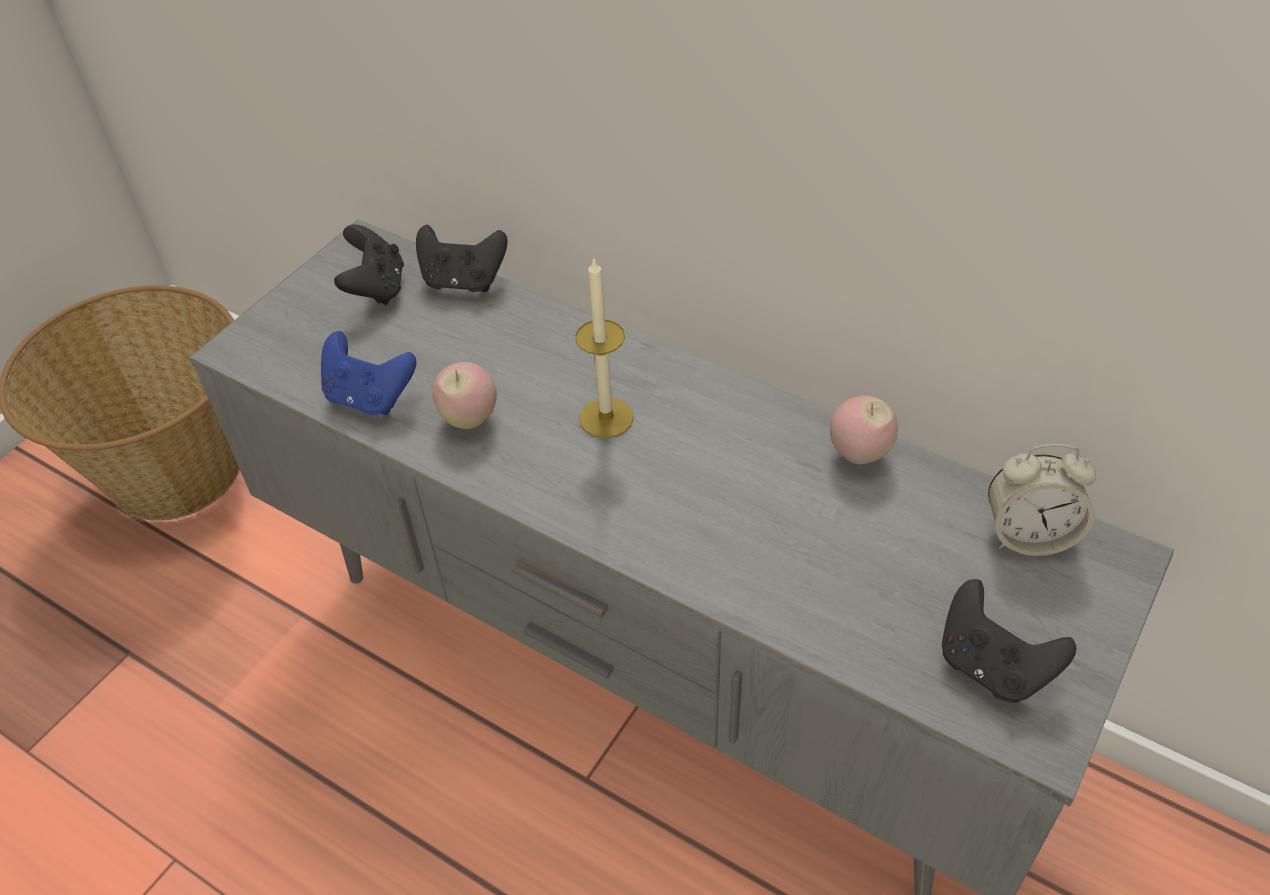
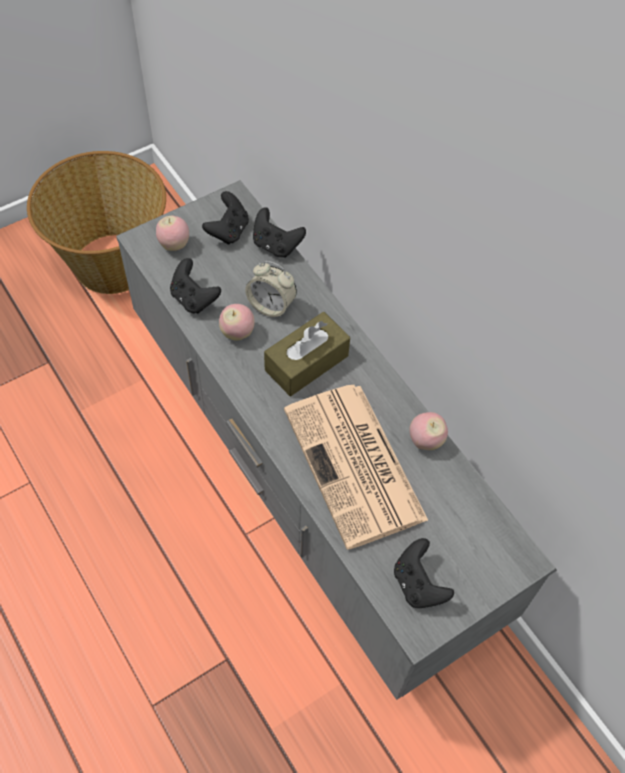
camera: 20 degrees right, 10 degrees up
blue game controller [321,331,416,415] -> black game controller [170,258,221,314]
candle [575,257,634,438] -> brown tissue box [264,312,350,396]
alarm clock [988,444,1096,556] -> alarm clock moved to [245,261,297,318]
none -> apple [156,216,189,251]
none -> newspaper [284,385,428,549]

